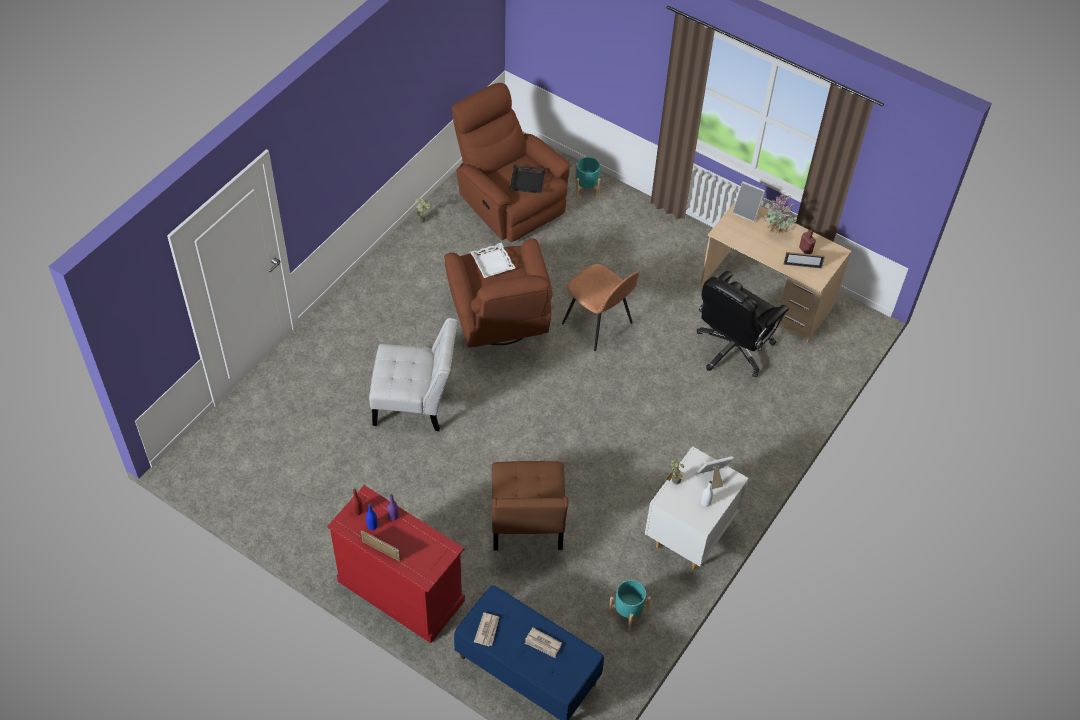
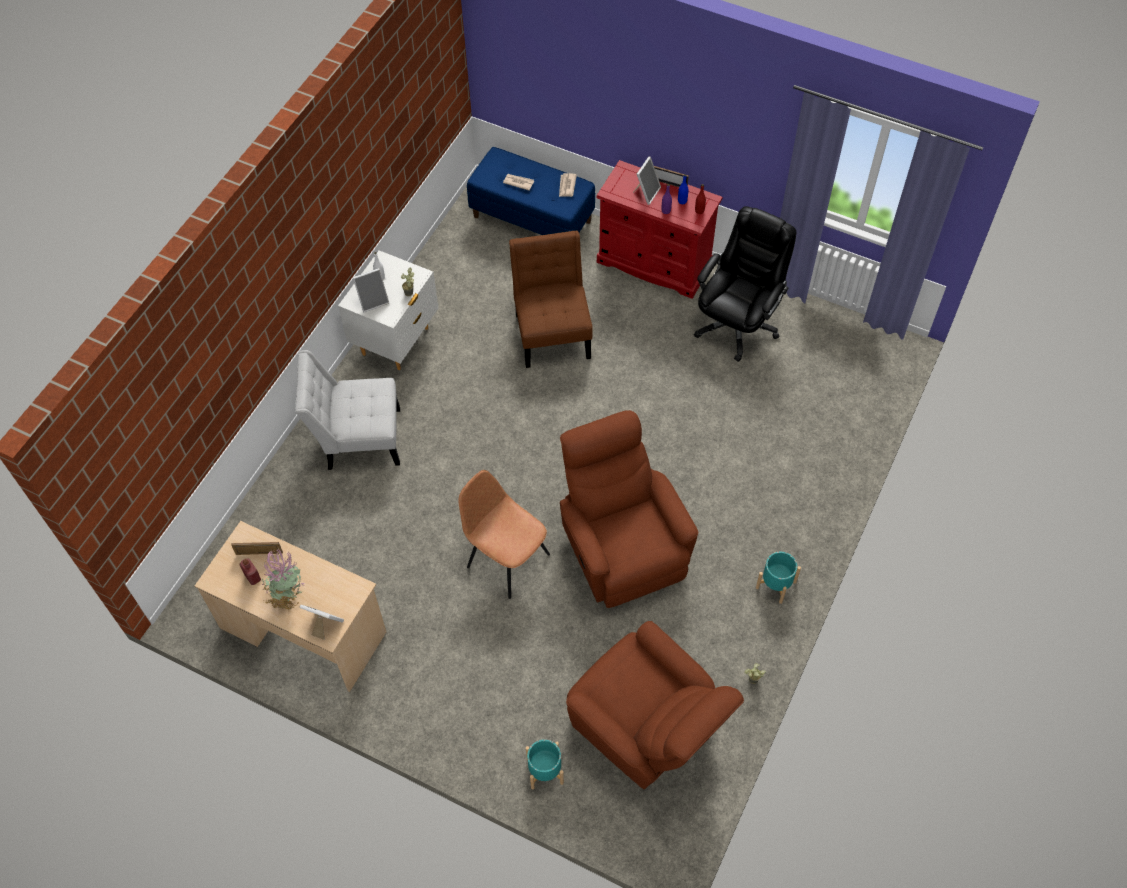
camera: 175 degrees right, 5 degrees up
white chair [369,318,457,431] -> white chair moved to [295,350,400,470]
white tray [470,242,516,278] -> none
black tray [509,165,546,194] -> none
turquoise planter [608,580,651,631] -> turquoise planter moved to [756,552,801,604]
black office chair [697,271,789,378] -> black office chair moved to [694,206,796,362]
none -> picture frame [633,156,661,205]

